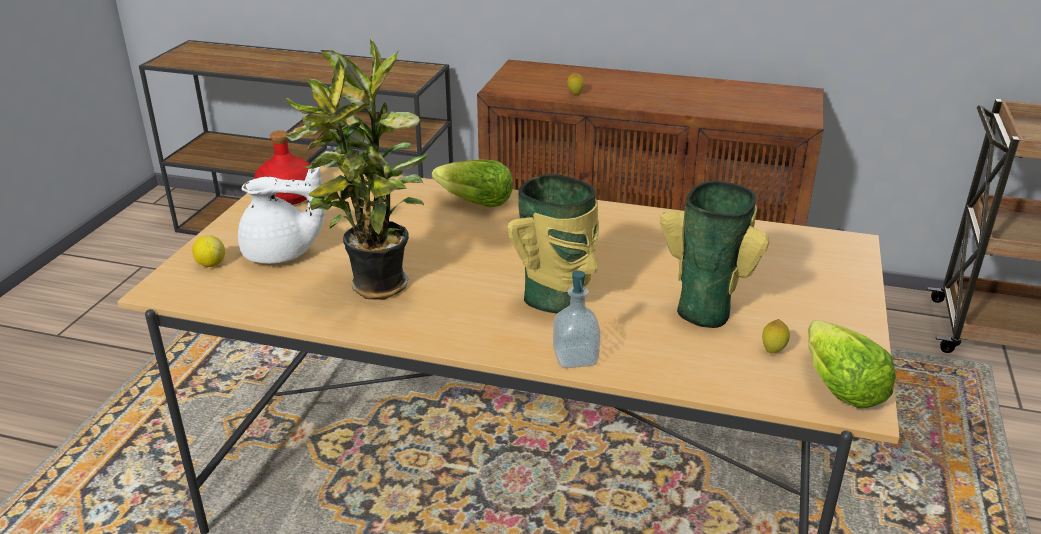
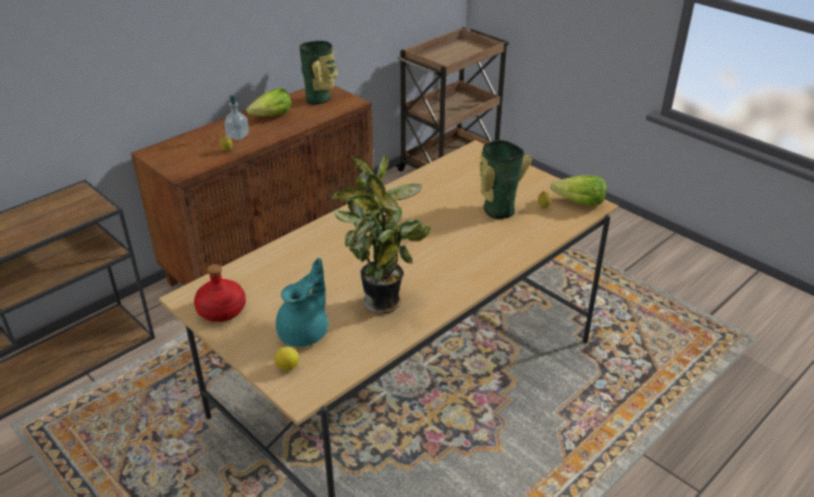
camera: 60 degrees left, 5 degrees up
white teapot [238,167,325,264] -> turquoise teapot [276,258,328,347]
lettuce [432,159,513,207] -> lettuce moved to [246,88,291,116]
vase [507,174,599,313] -> vase moved to [300,41,338,105]
soap dispenser [553,271,600,368] -> soap dispenser moved to [224,95,249,140]

